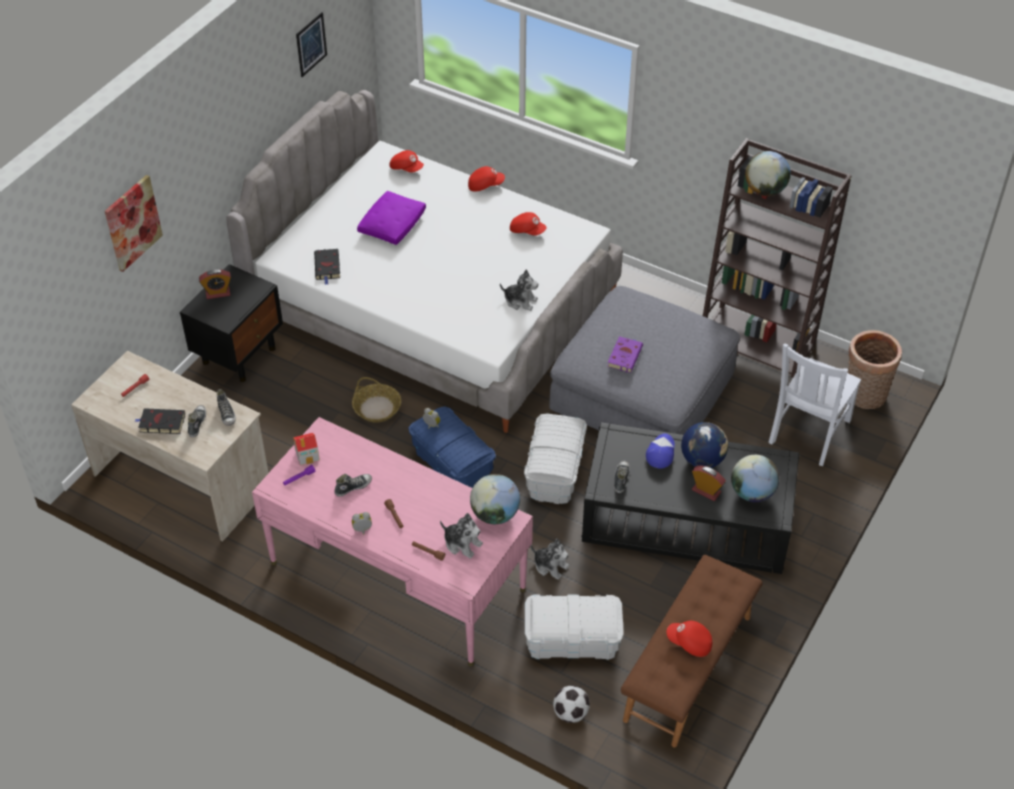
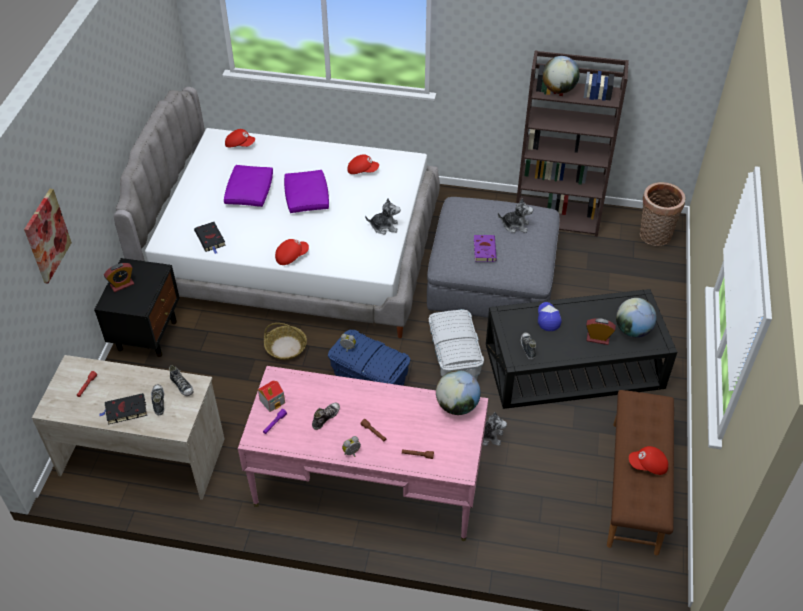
camera: 20 degrees left, 0 degrees up
picture [296,12,327,77] -> none
plush toy [440,513,483,559] -> plush toy moved to [498,198,533,233]
red cap [468,166,505,192] -> red cap moved to [275,239,309,265]
white storage box [525,594,624,660] -> none
football [553,685,590,723] -> none
globe [681,422,728,468] -> none
white chair [769,343,861,466] -> none
none -> purple pillow [284,170,329,213]

